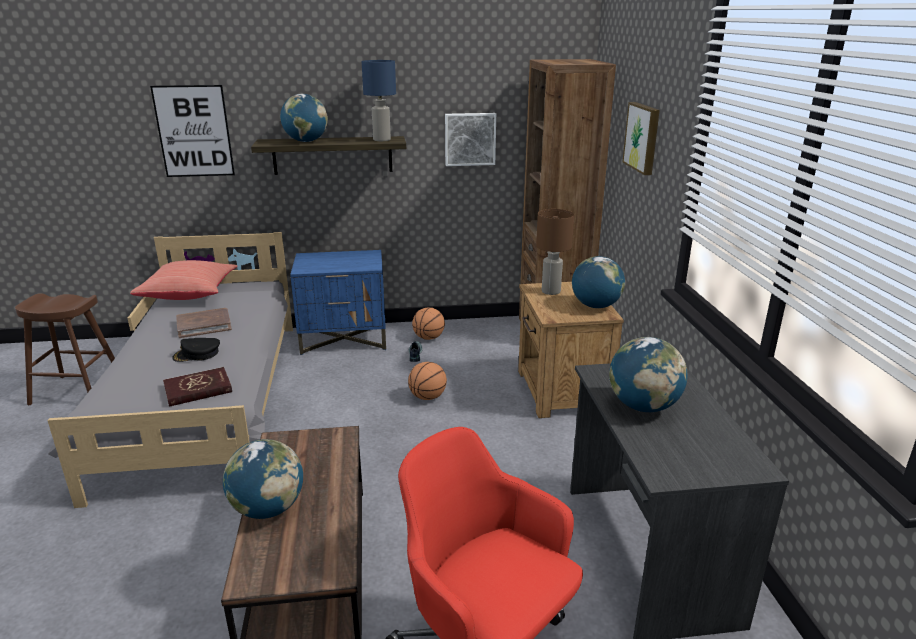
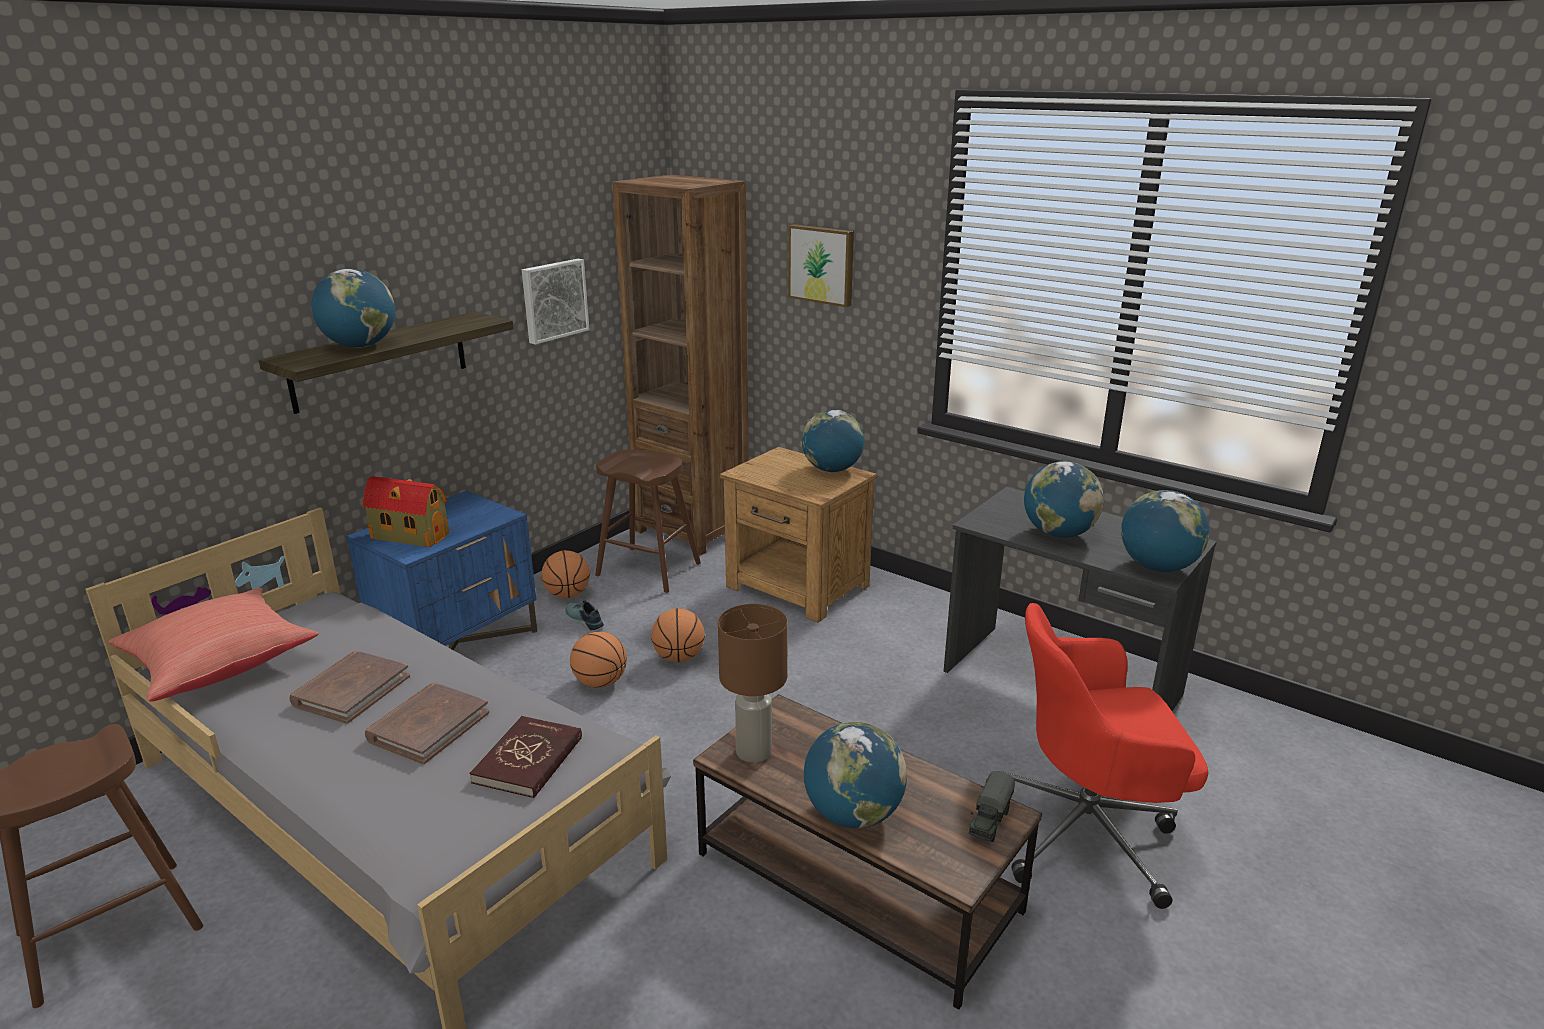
camera: 45 degrees left, 0 degrees up
picture [150,85,235,177] -> none
black cap [172,338,220,362] -> brown book [365,683,489,764]
blue table lamp [362,60,396,141] -> none
brown table lamp [536,209,574,295] -> brown table lamp moved to [718,604,788,763]
none -> toy house [363,476,449,547]
none -> basketball [570,632,627,688]
none -> brown stool [595,450,701,593]
none -> toy truck [969,771,1015,842]
none -> globe [1121,490,1209,572]

